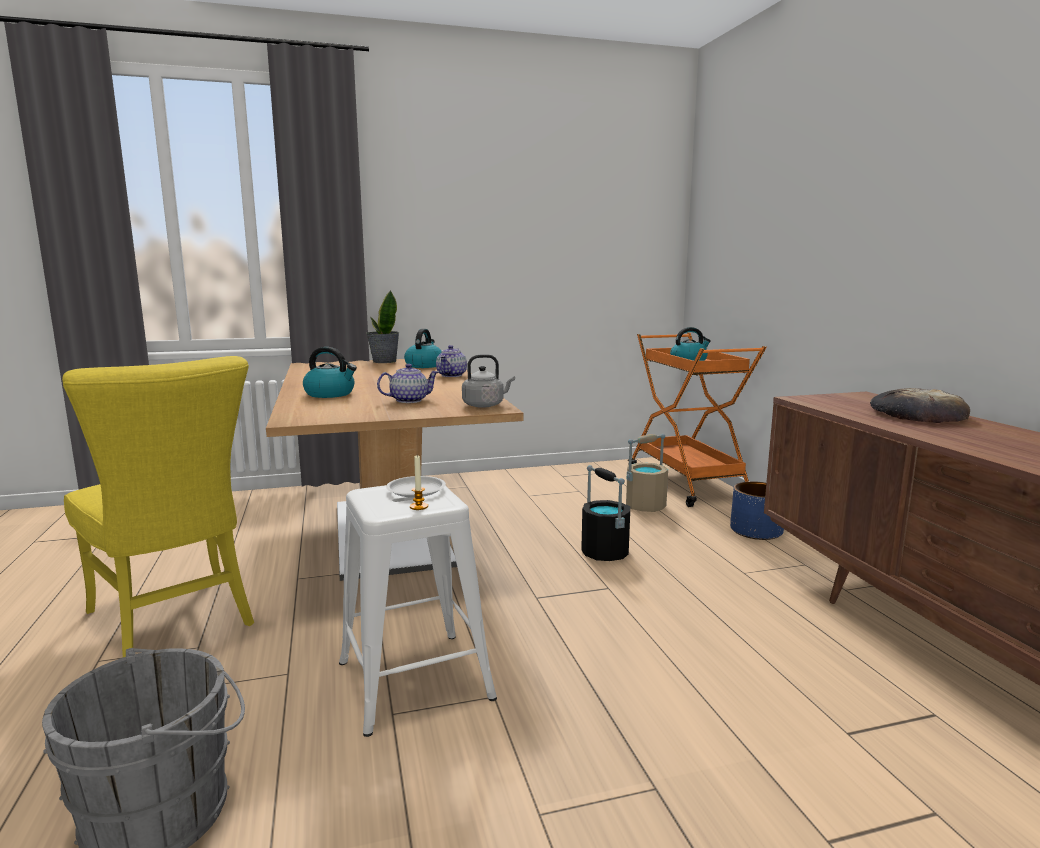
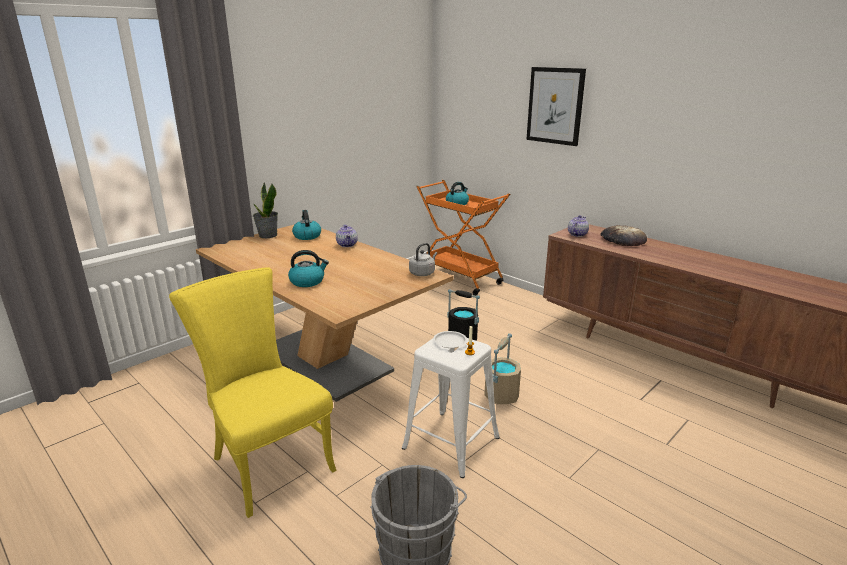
camera: 30 degrees left, 10 degrees up
yellow chair [62,356,254,657] -> yellow chair turned 150 degrees counterclockwise [169,267,337,518]
teapot [377,364,439,403] -> teapot moved to [568,215,589,237]
beige bucket [626,434,668,512] -> beige bucket moved to [484,333,521,404]
blue planter [730,481,784,540] -> none
none -> picture [526,67,586,146]

